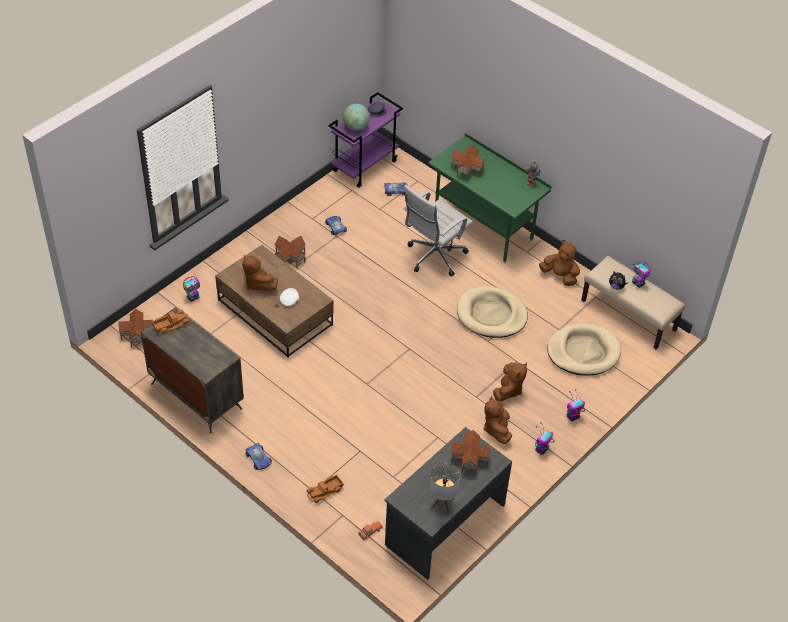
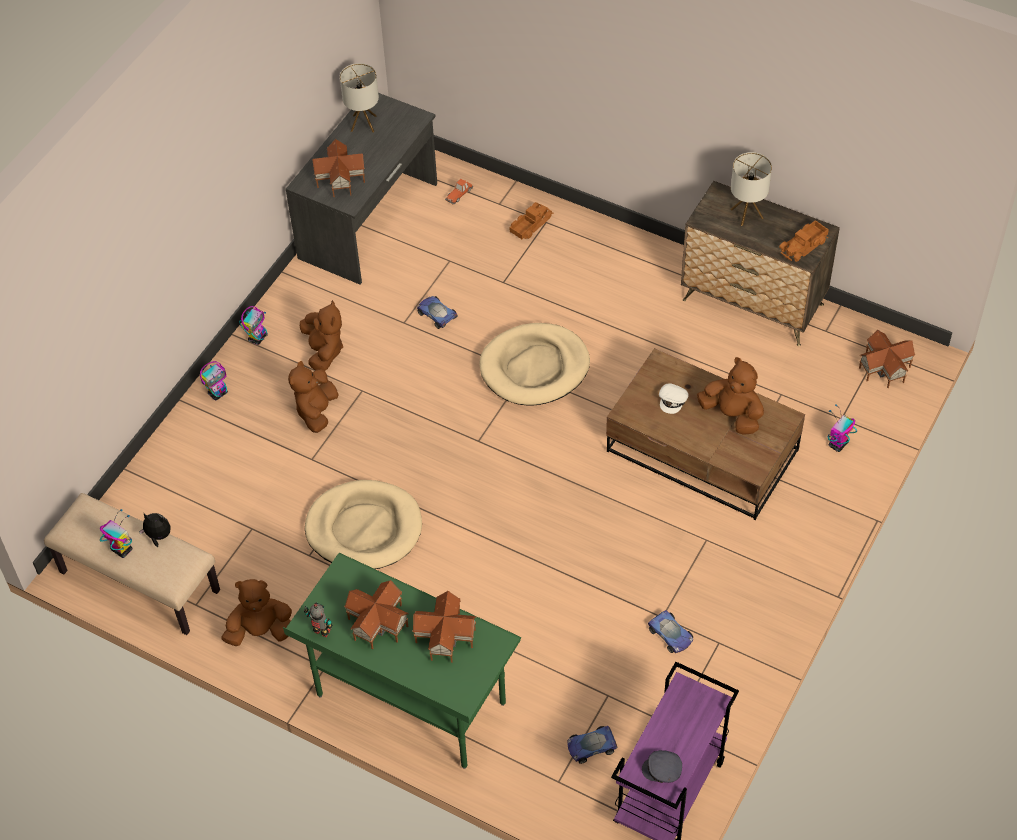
camera: 170 degrees right, 5 degrees up
toy car [245,443,272,470] -> toy car moved to [417,296,458,329]
toy house [275,236,306,268] -> toy house moved to [344,580,409,649]
globe [343,104,370,131] -> none
white office chair [404,185,473,276] -> none
brown plush toy [539,240,580,286] -> brown plush toy turned 150 degrees clockwise [221,579,292,646]
beige dog bed [547,323,621,376] -> beige dog bed moved to [480,323,590,406]
none -> table lamp [730,152,772,226]

